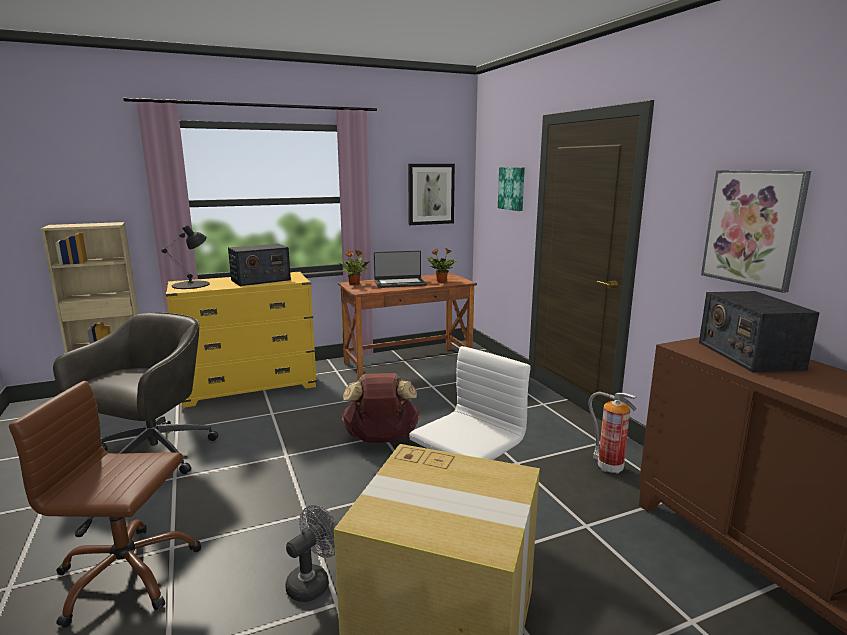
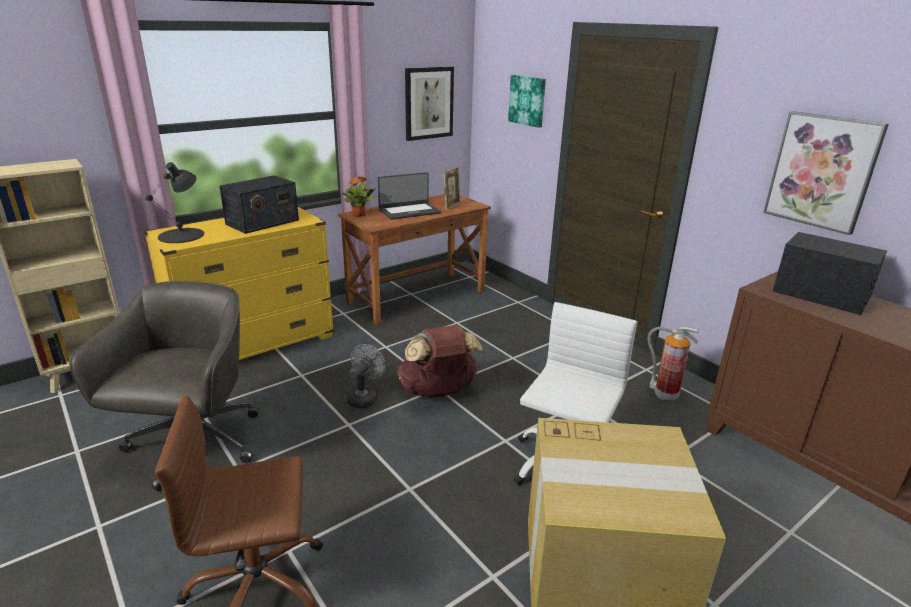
camera: 15 degrees left, 10 degrees up
grey fan [285,505,337,602] -> grey fan moved to [347,344,385,408]
potted plant [428,248,456,282] -> picture frame [444,167,460,210]
radio [699,291,820,372] -> radio turned 150 degrees clockwise [773,232,887,315]

